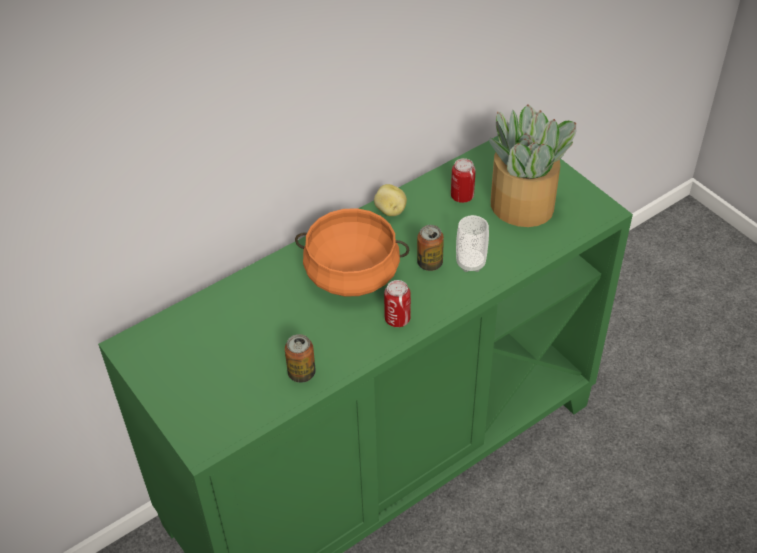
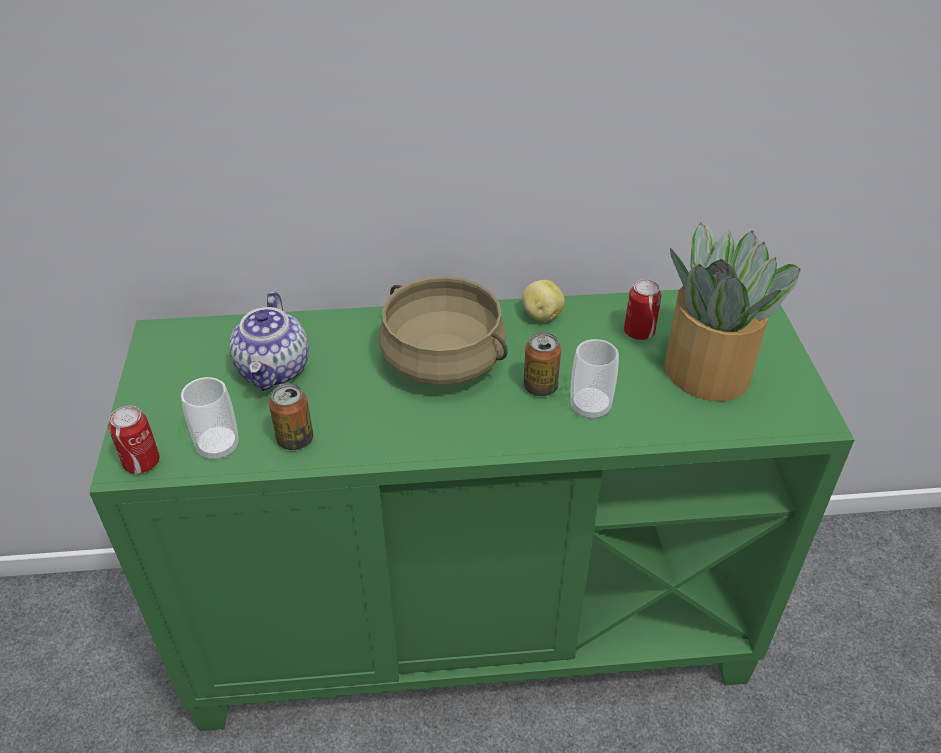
camera: 30 degrees right, 5 degrees down
orange cooking pot [295,208,409,297] -> beige cooking pot [379,276,508,386]
can [384,280,411,327] -> can moved to [109,406,160,474]
none -> cup [181,377,239,460]
none -> teapot [229,292,309,391]

